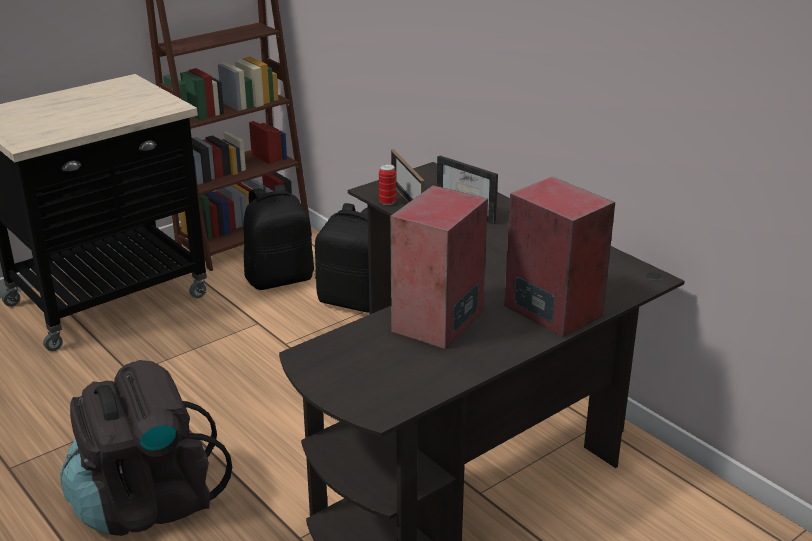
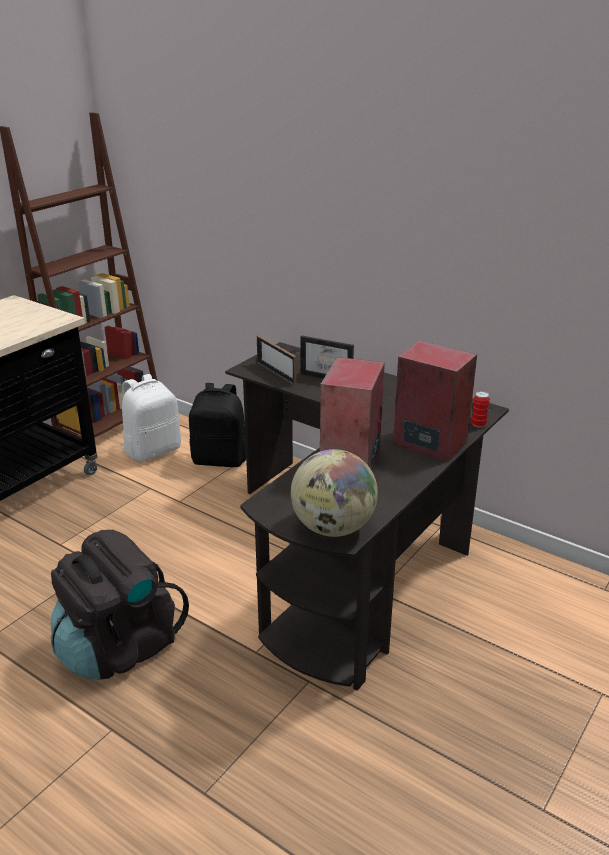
camera: 15 degrees left, 0 degrees up
black backpack [244,184,314,290] -> white backpack [122,374,181,462]
can [379,164,396,205] -> can moved to [471,391,490,428]
none -> globe [291,449,378,537]

